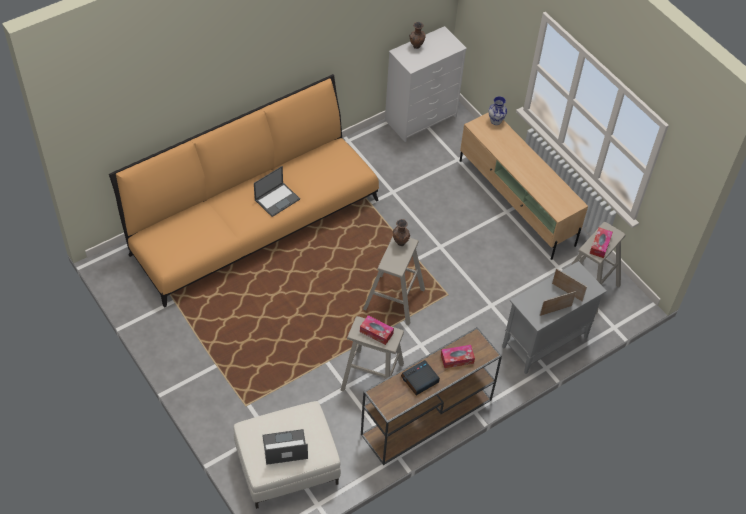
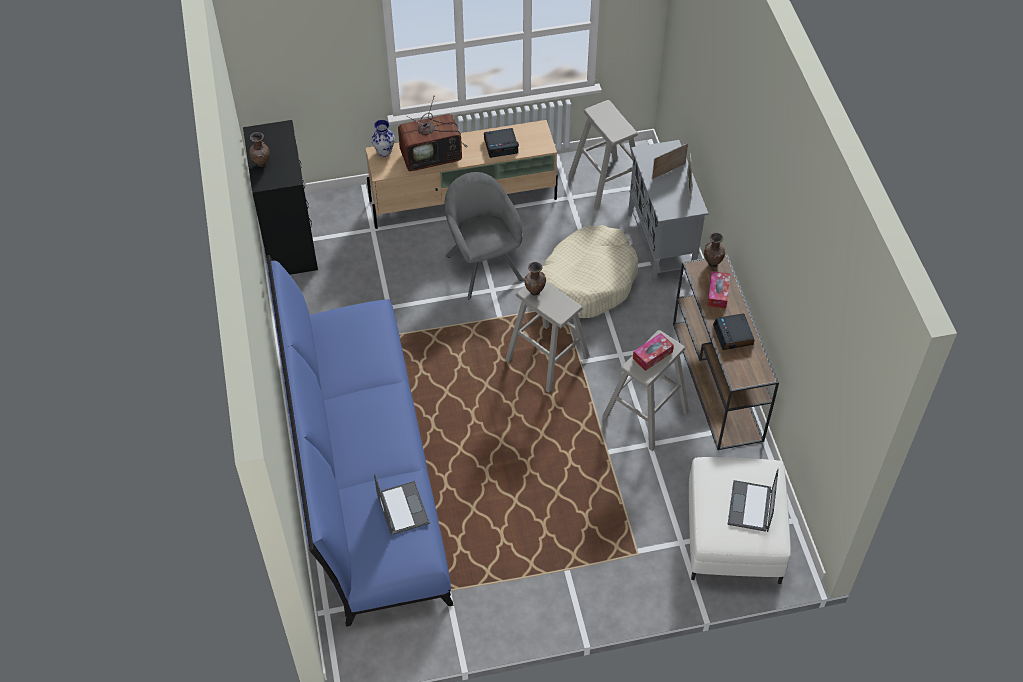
camera: 65 degrees left, 0 degrees up
orange sofa [109,74,379,308] -> blue sofa [266,255,453,627]
laptop [254,166,300,217] -> laptop moved to [374,473,430,535]
white dresser [385,26,467,142] -> black dresser [243,120,318,275]
tissue box [589,227,613,258] -> none
none -> television [398,95,468,171]
none -> grey armchair [445,172,524,299]
none -> alarm clock [484,128,519,158]
none -> beige dog bed [540,225,638,318]
none -> brown vase [704,233,725,268]

